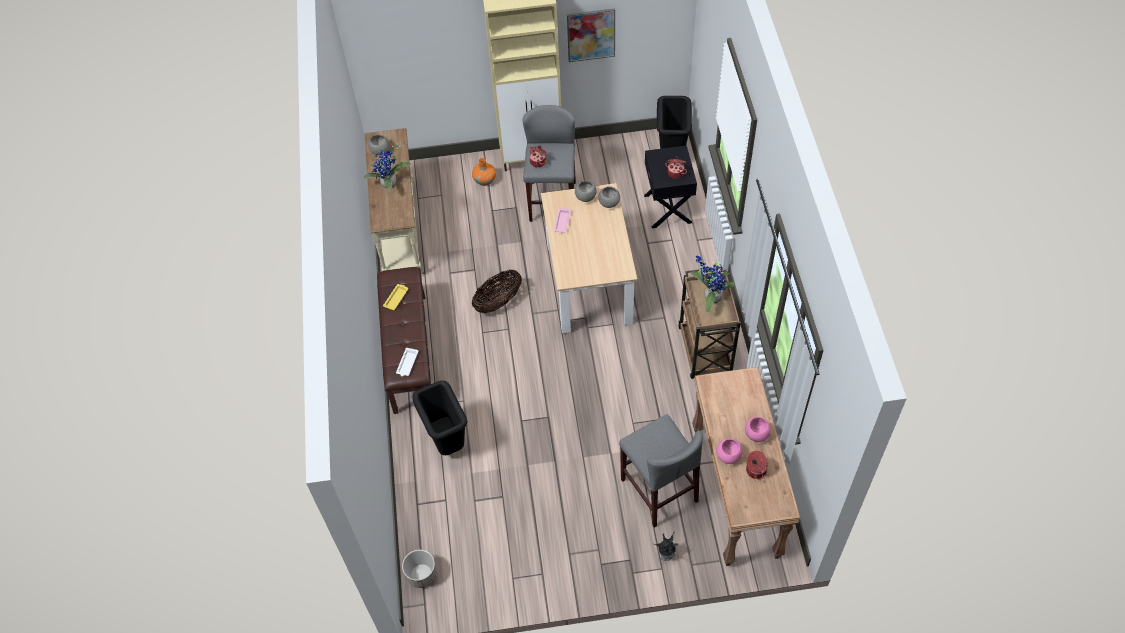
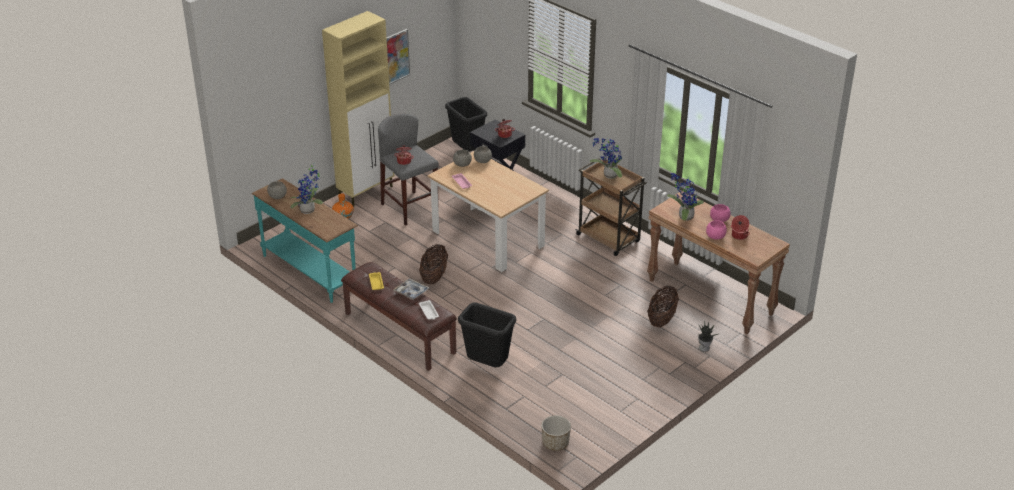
camera: 40 degrees left, 20 degrees down
beige console table [364,128,422,276] -> turquoise console table [252,178,358,303]
grey stool [619,414,703,528] -> basket [647,285,679,327]
none -> tray [393,279,429,300]
none -> potted plant [666,173,704,221]

